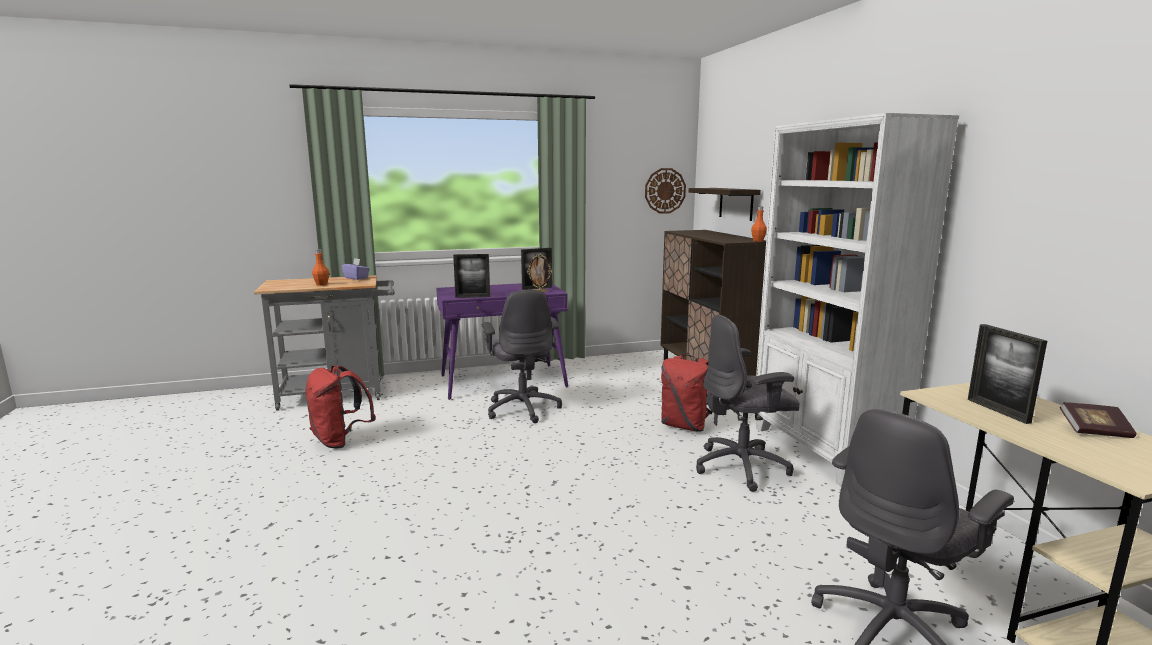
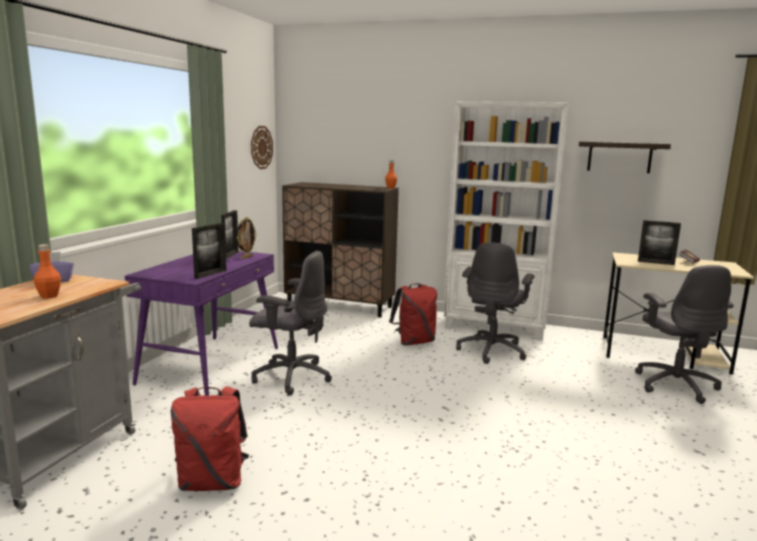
camera: 55 degrees left, 0 degrees up
shelf [689,188,761,221] -> shelf moved to [579,141,671,173]

